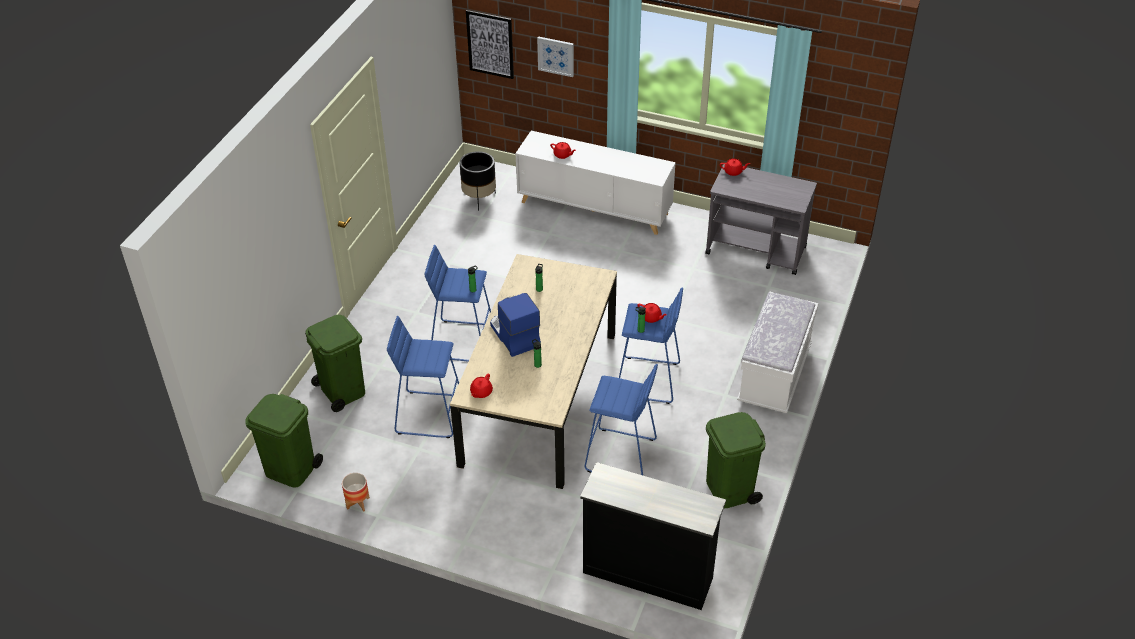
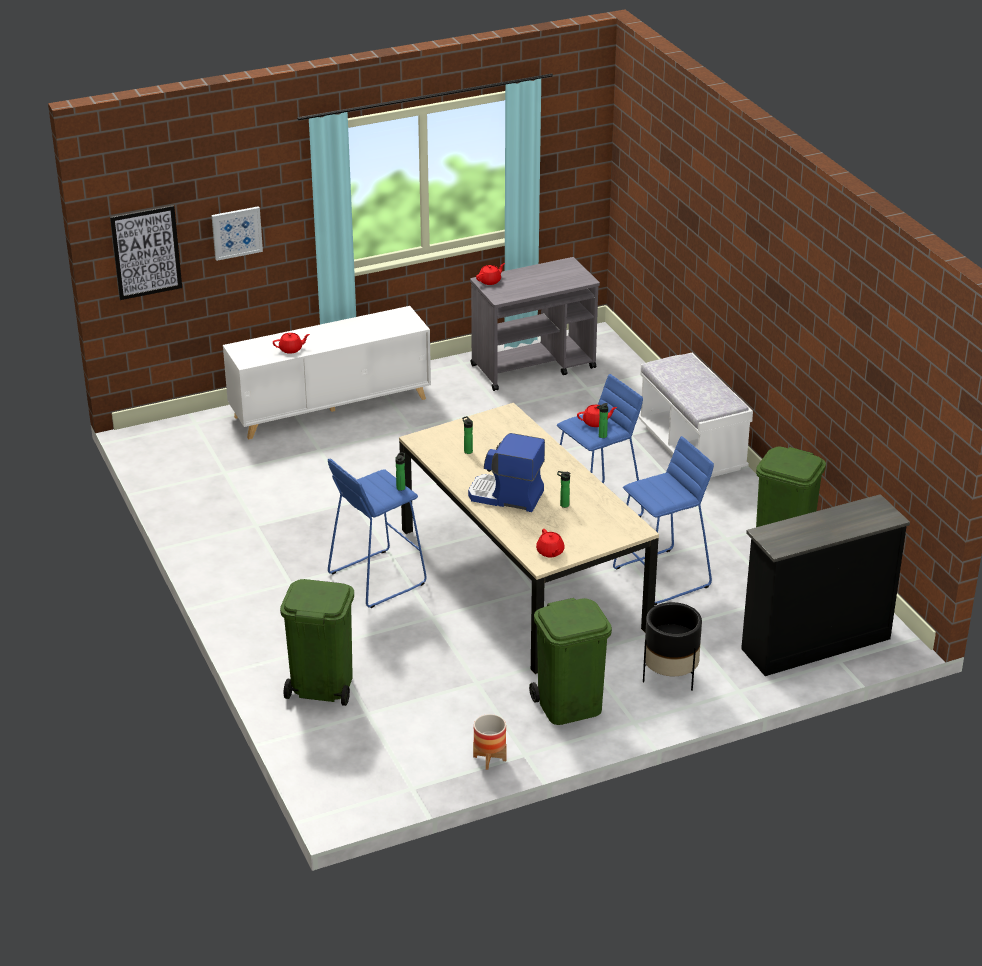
camera: 45 degrees left, 10 degrees down
green trash can [245,394,323,488] -> green trash can moved to [529,598,612,725]
blue stool [387,316,459,438] -> none
black planter [460,151,496,210] -> black planter moved to [643,602,702,691]

